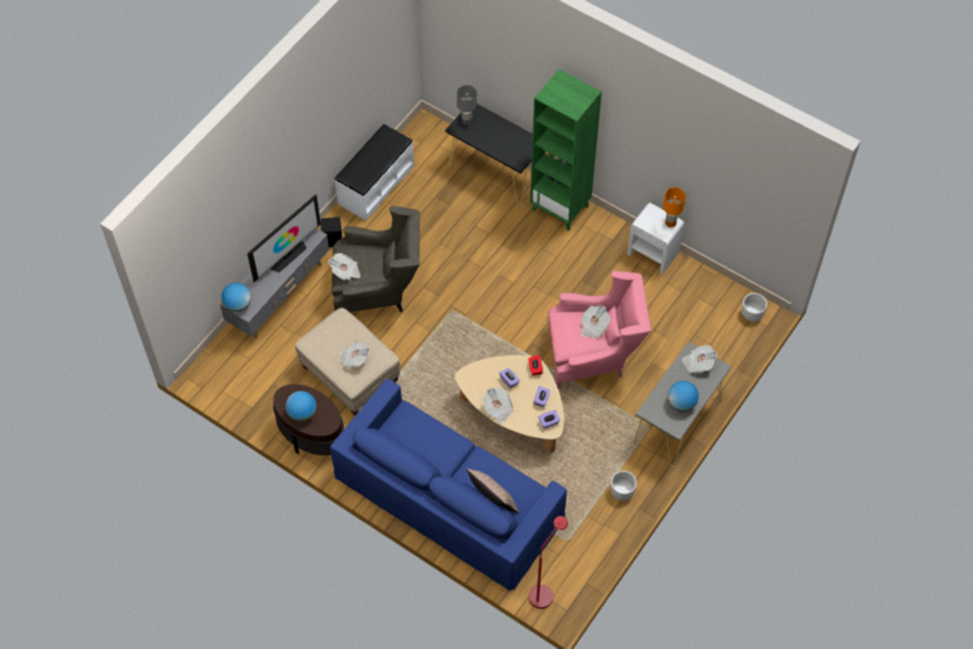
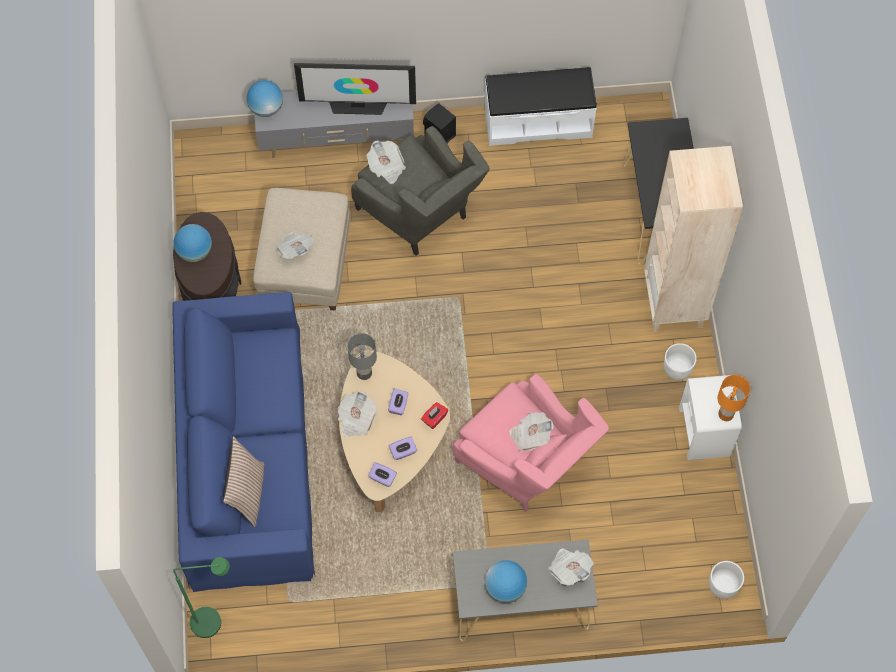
camera: 50 degrees right, 5 degrees up
grey table lamp [457,85,477,126] -> grey table lamp moved to [347,333,377,380]
red floor lamp [529,516,568,609] -> green floor lamp [173,557,230,638]
green bookcase [530,69,602,231] -> beige bookcase [644,146,743,332]
white planter [611,471,637,501] -> white planter moved to [664,343,697,380]

